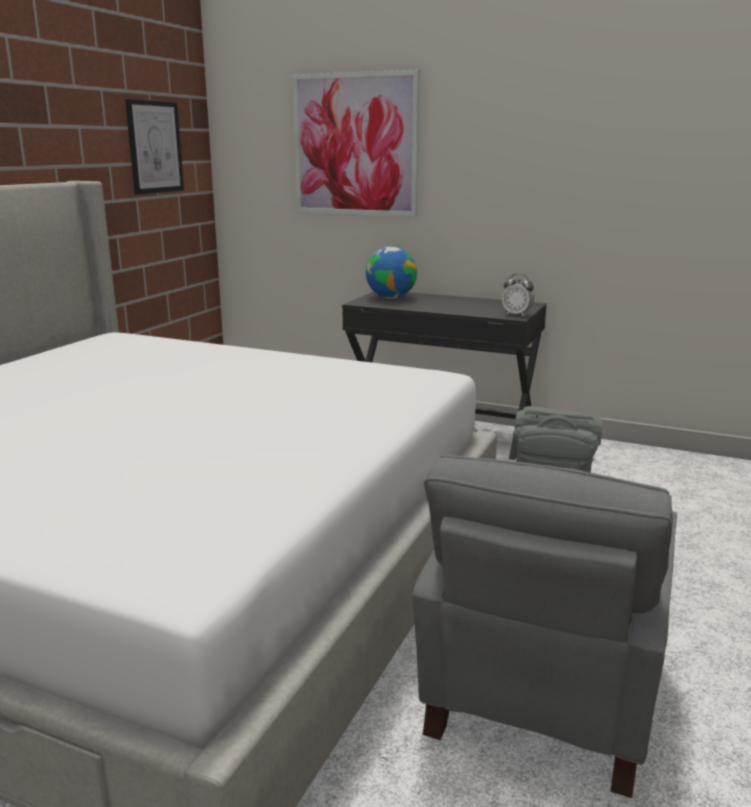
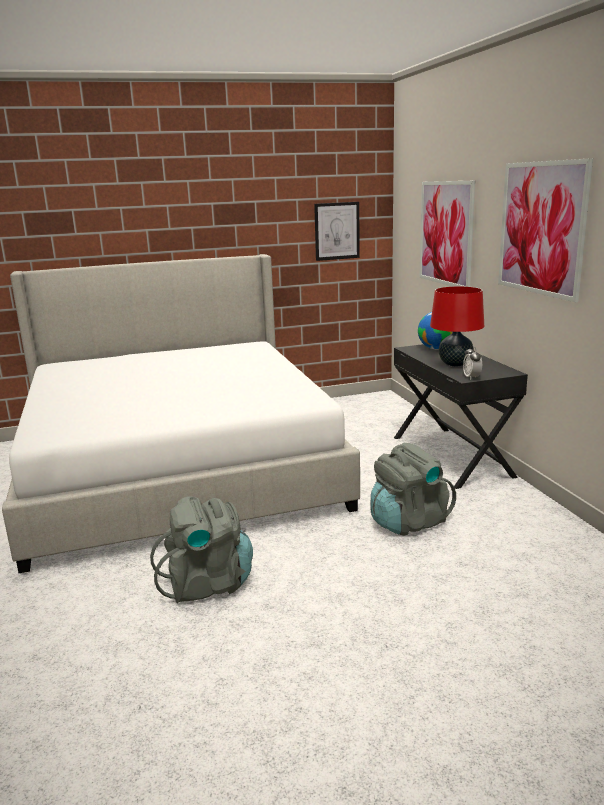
camera: 50 degrees right, 0 degrees up
grey armchair [413,455,677,798] -> grey backpack [150,496,253,603]
none -> red table lamp [430,286,484,367]
none -> picture [498,158,593,302]

